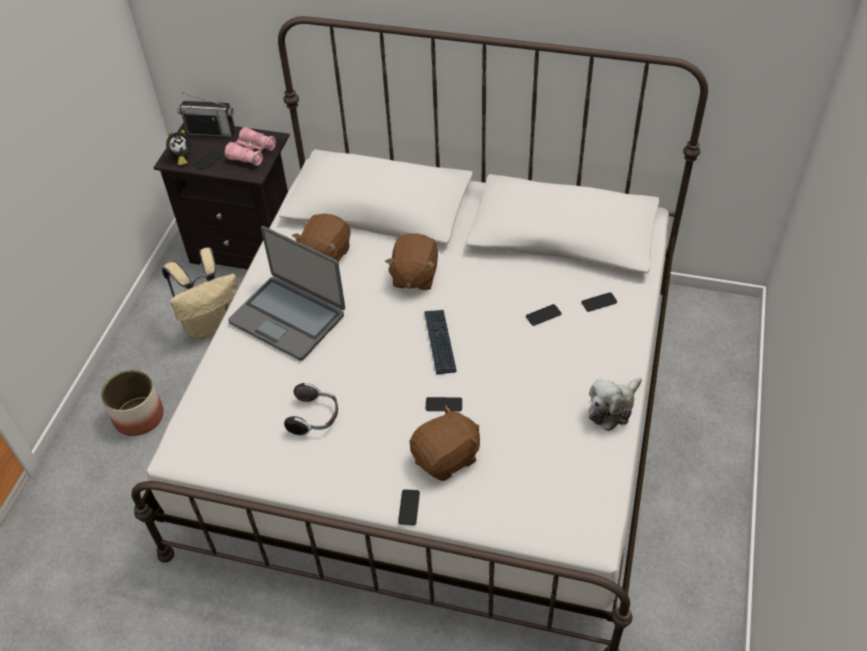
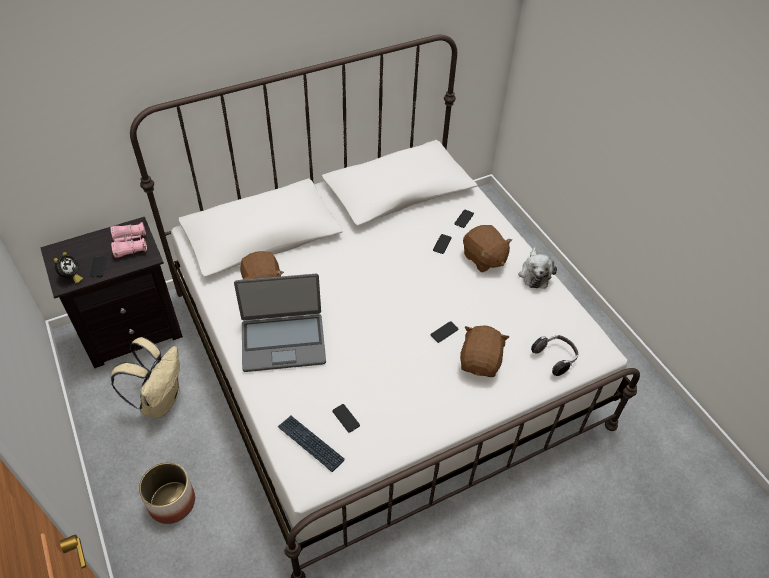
camera: 45 degrees left, 0 degrees up
radio [177,92,235,137] -> none
headphones [284,383,338,435] -> headphones moved to [531,335,579,376]
brown plush toy [385,233,438,290] -> brown plush toy moved to [463,225,512,272]
phone [398,489,420,525] -> phone moved to [332,404,360,433]
keyboard [424,310,457,374] -> keyboard moved to [278,415,345,472]

